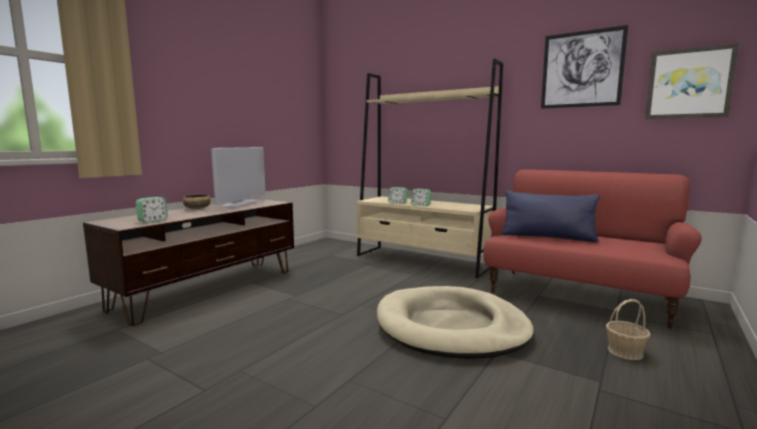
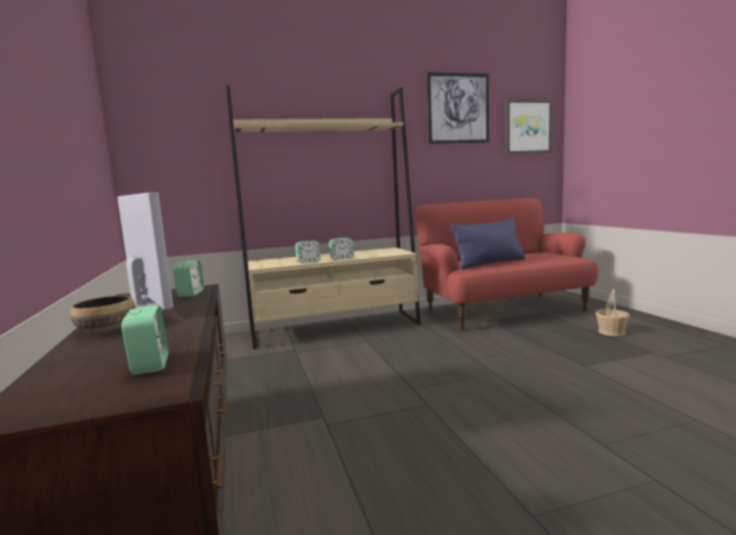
camera: 50 degrees left, 0 degrees up
beige dog bed [377,286,534,359] -> none
none -> alarm clock [173,260,204,297]

